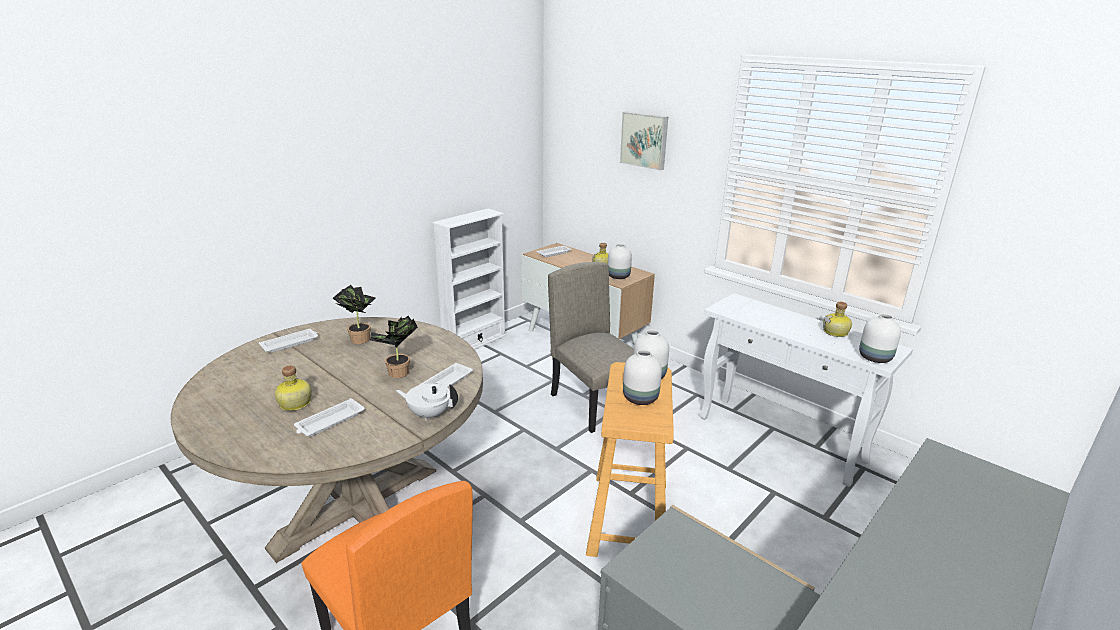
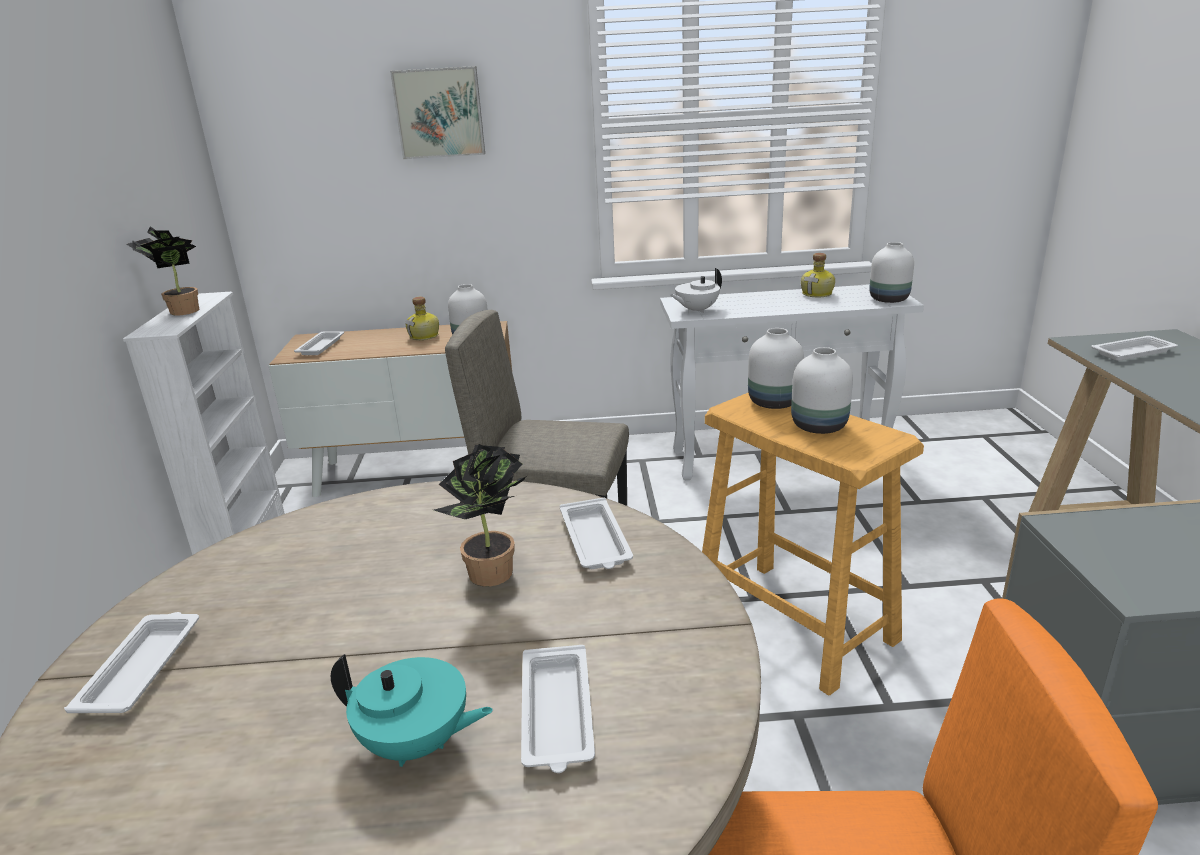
camera: 45 degrees left, 0 degrees up
bottle [275,365,312,411] -> turquoise teapot [331,654,493,767]
potted plant [333,285,376,344] -> potted plant moved to [126,226,199,315]
white teapot [396,383,458,421] -> white teapot moved to [670,268,722,313]
none -> white tray [1091,336,1178,361]

